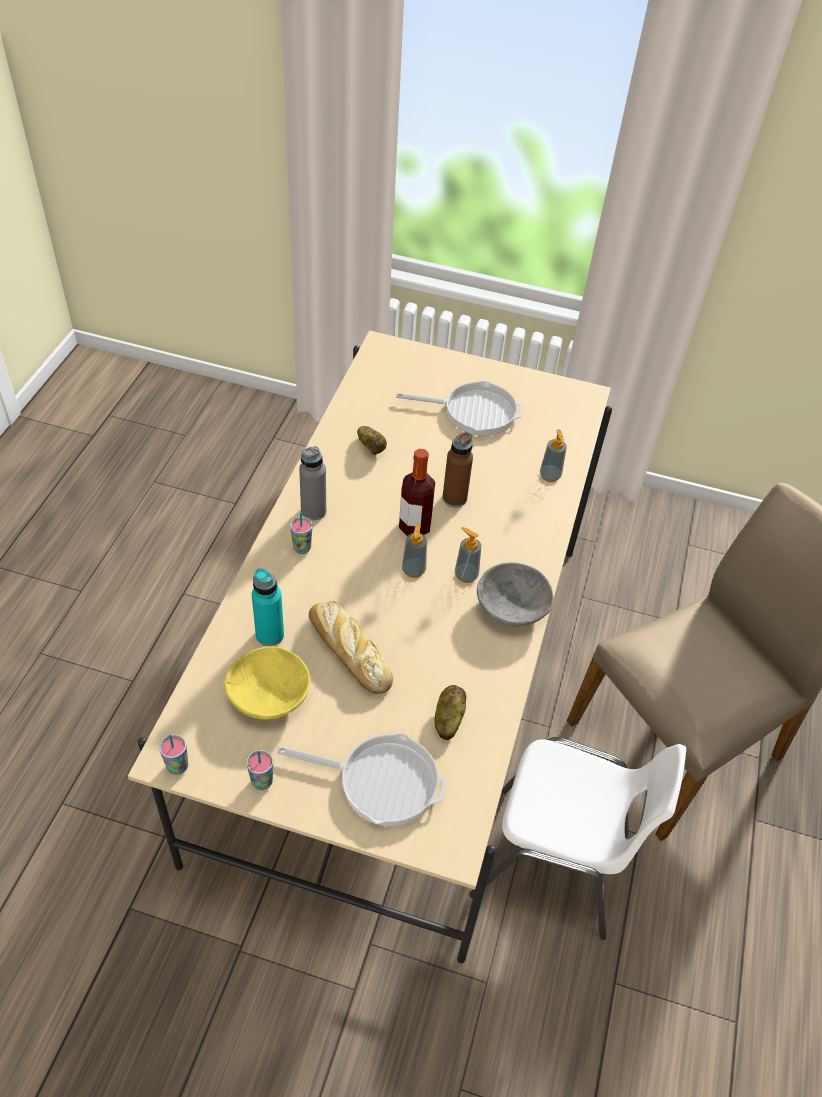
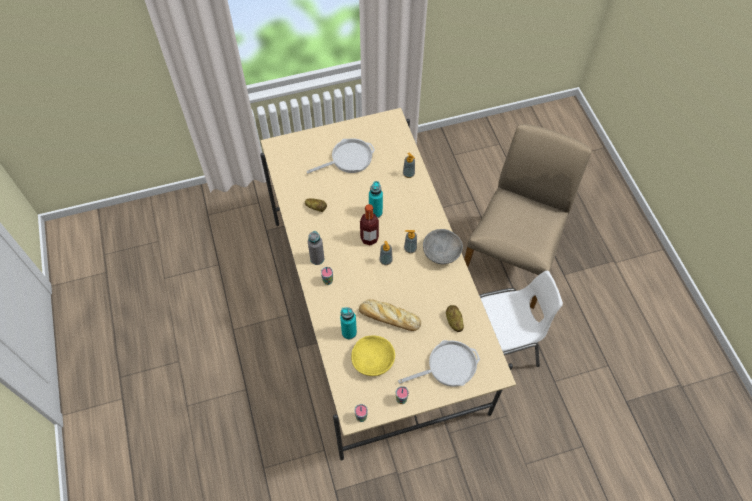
camera: 30 degrees left, 10 degrees up
brown bottle [442,432,473,507] -> turquoise bottle [369,181,383,218]

